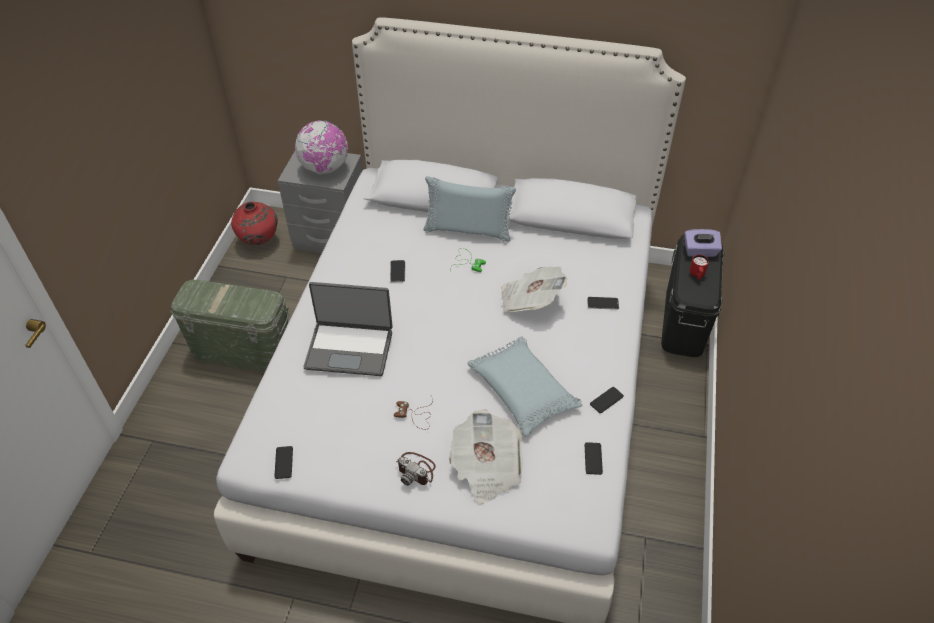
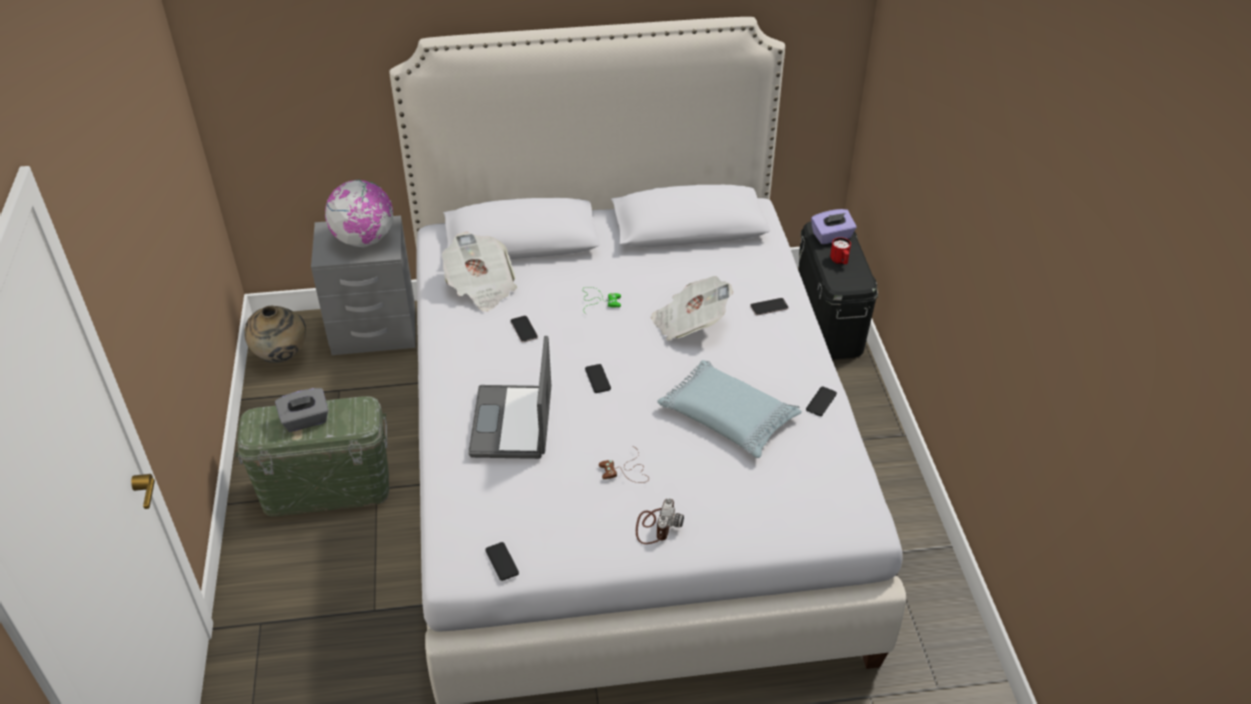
camera: 20 degrees left, 5 degrees down
red vase [231,202,278,245] -> beige vase [244,306,306,363]
laptop [303,282,393,376] -> laptop turned 105 degrees clockwise [468,336,551,459]
camera [396,452,436,486] -> camera turned 90 degrees counterclockwise [636,498,684,544]
blue pillow [423,176,516,242] -> none
newspaper [449,409,523,504] -> newspaper moved to [442,232,517,312]
phone [585,442,603,475] -> phone moved to [585,364,611,393]
none -> grey tissue box [275,388,329,432]

